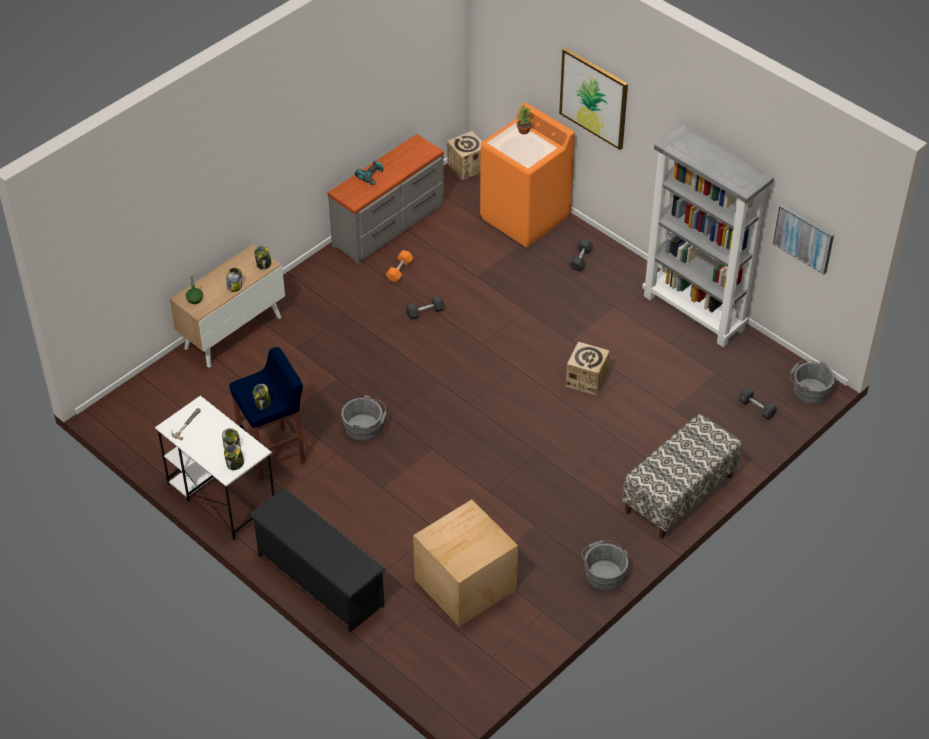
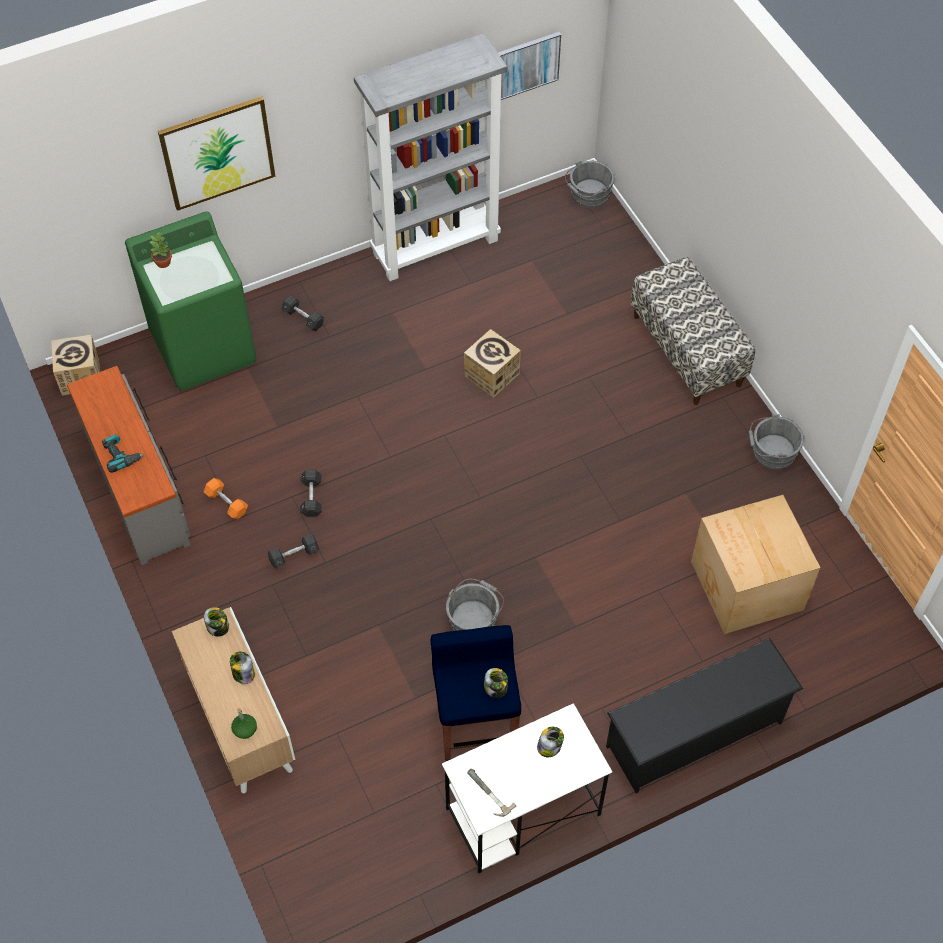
camera: 70 degrees left, 10 degrees up
jar [224,444,244,470] -> none
orange washing machine [480,103,575,247] -> green washing machine [125,211,256,391]
grey dumbbell [739,388,777,420] -> grey dumbbell moved to [268,534,319,568]

